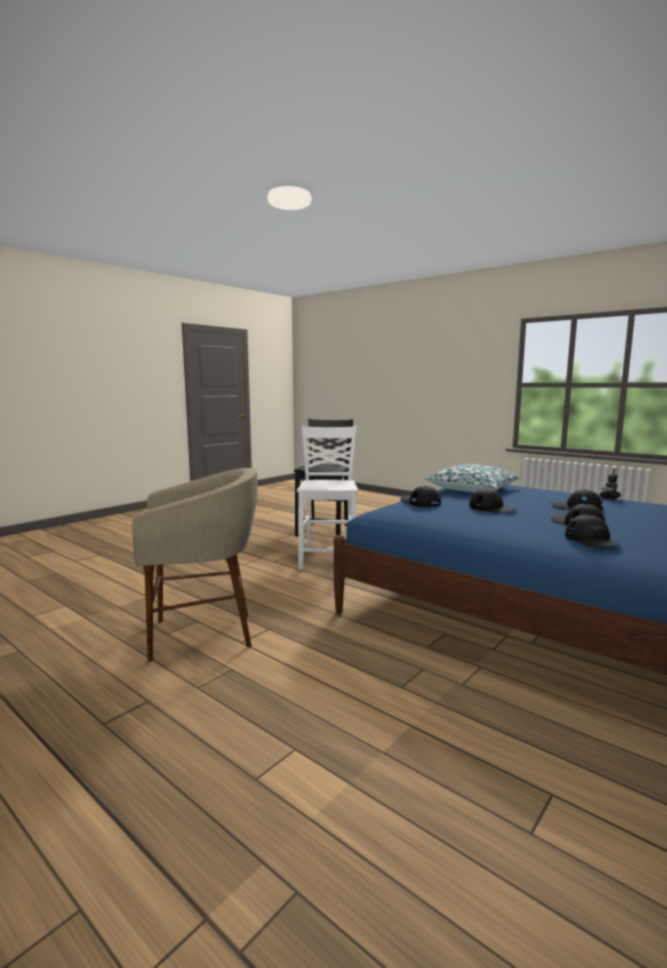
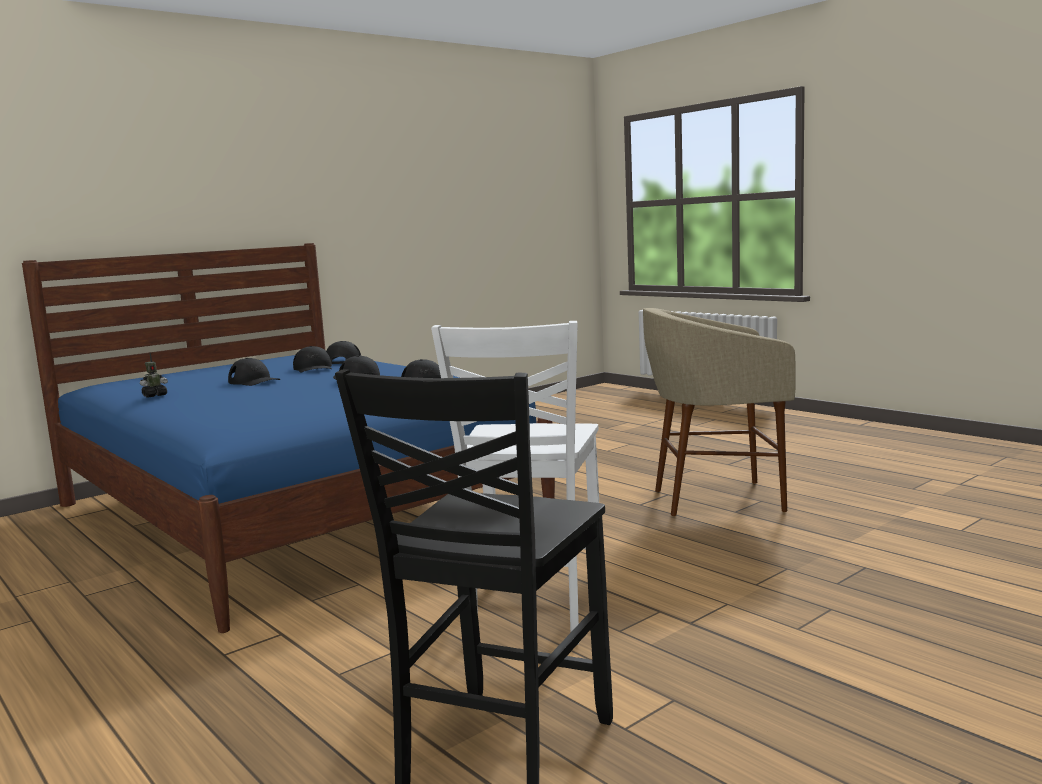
camera: 170 degrees left, 0 degrees up
pillow [425,464,520,493] -> none

